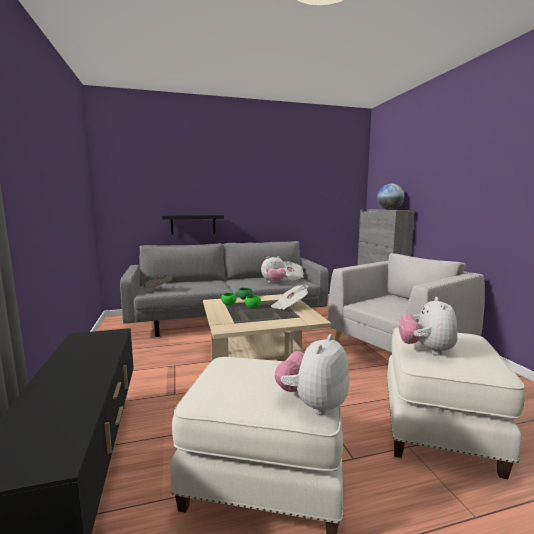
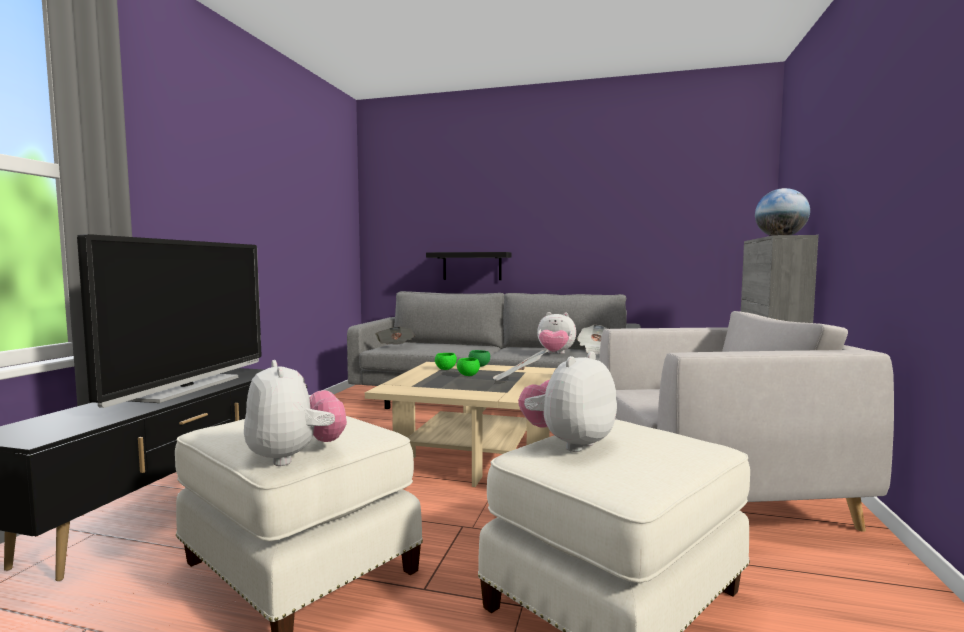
camera: 30 degrees right, 5 degrees down
plush toy [275,334,349,415] -> plush toy turned 90 degrees clockwise [244,360,347,466]
none -> television [77,234,261,408]

